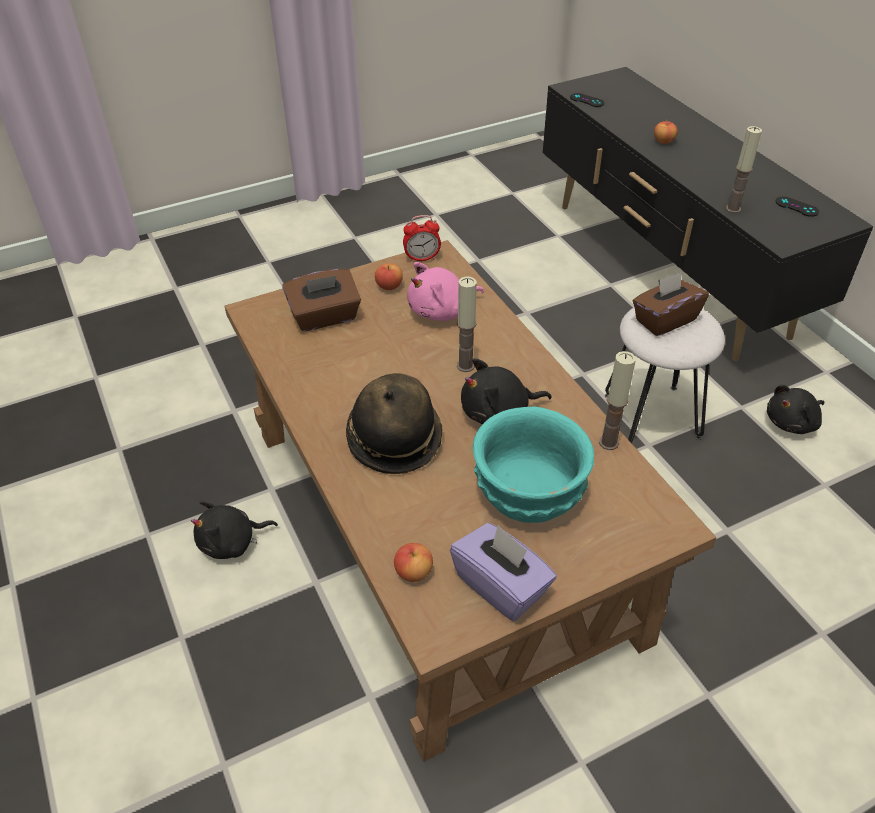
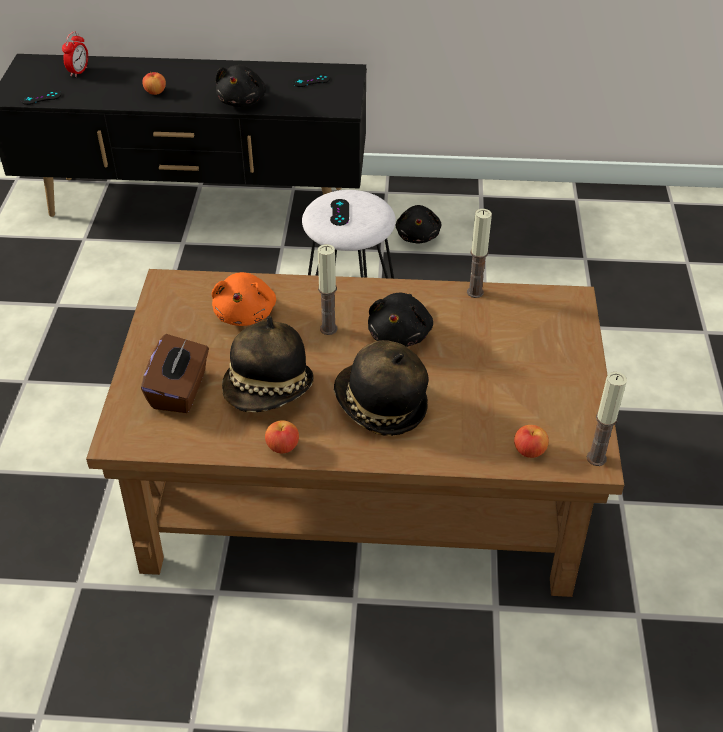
camera: 60 degrees left, 0 degrees up
black plush toy [191,501,278,559] -> black plush toy moved to [215,65,266,107]
apple [375,263,403,290] -> apple moved to [265,420,299,453]
alarm clock [403,215,441,262] -> alarm clock moved to [62,31,88,77]
pink plush toy [407,262,484,321] -> orange plush toy [212,272,276,326]
purple tissue box [450,523,557,621] -> none
turquoise bowl [473,406,594,523] -> none
brown tissue box [633,272,709,336] -> black game controller [330,199,349,226]
candle [726,126,762,213] -> candle moved to [587,372,627,466]
none -> hat [222,316,314,412]

